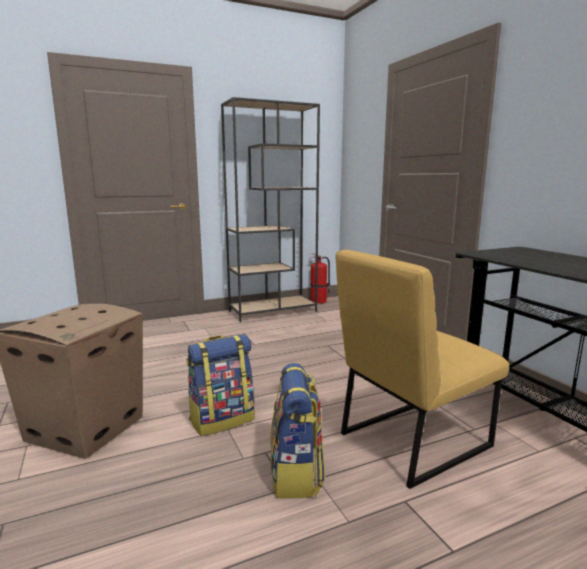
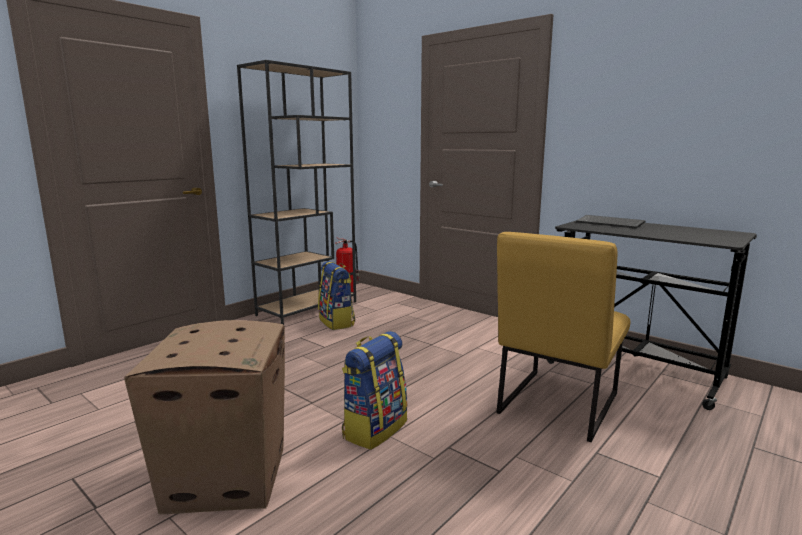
camera: 25 degrees left, 0 degrees up
backpack [270,363,325,499] -> backpack moved to [318,261,356,330]
none -> keyboard [576,215,646,229]

